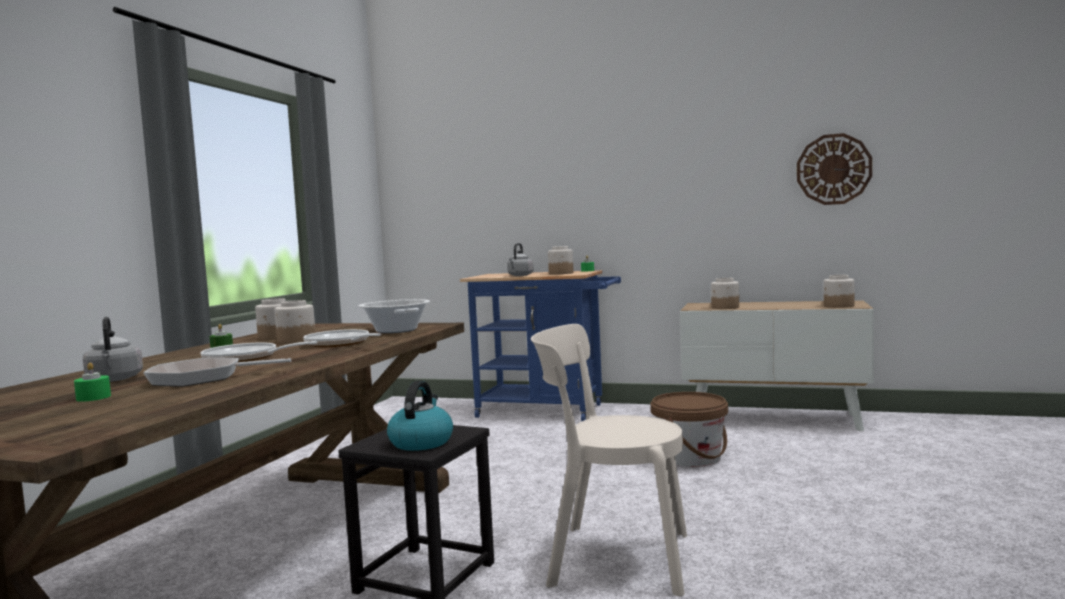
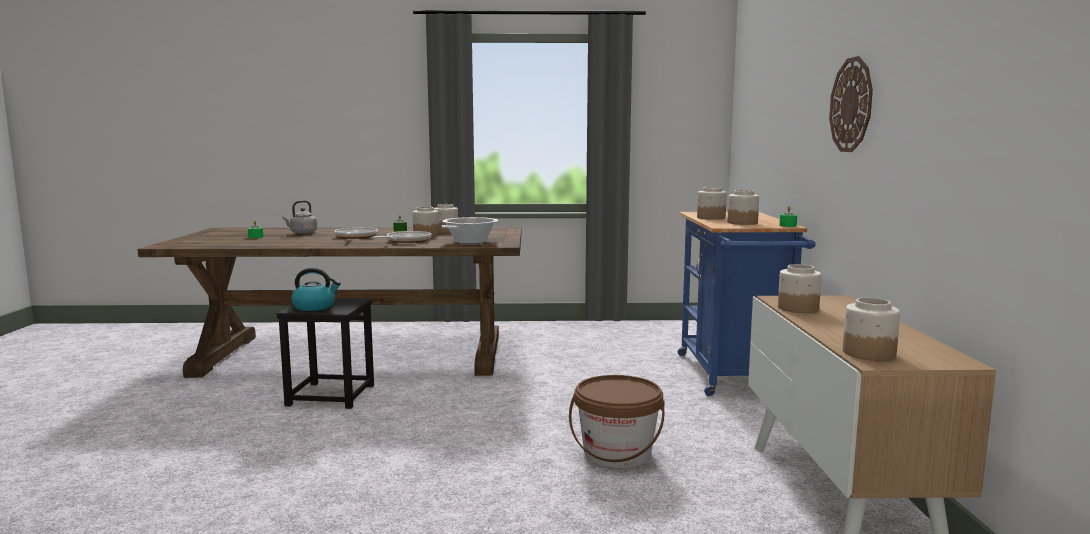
camera: 70 degrees right, 5 degrees up
frying pan [144,358,291,387] -> none
grey kettle [507,243,534,276] -> jar [697,187,727,220]
beige chair [531,324,687,597] -> none
wall clock [797,133,872,205] -> wall clock moved to [829,56,873,152]

